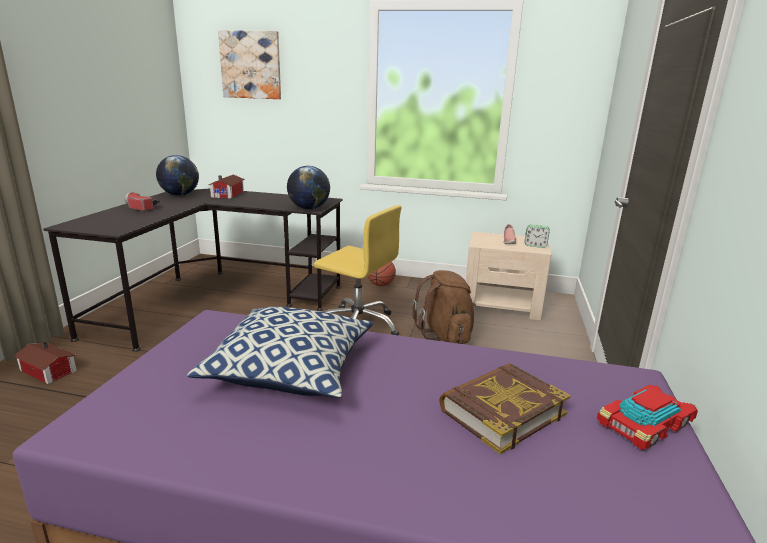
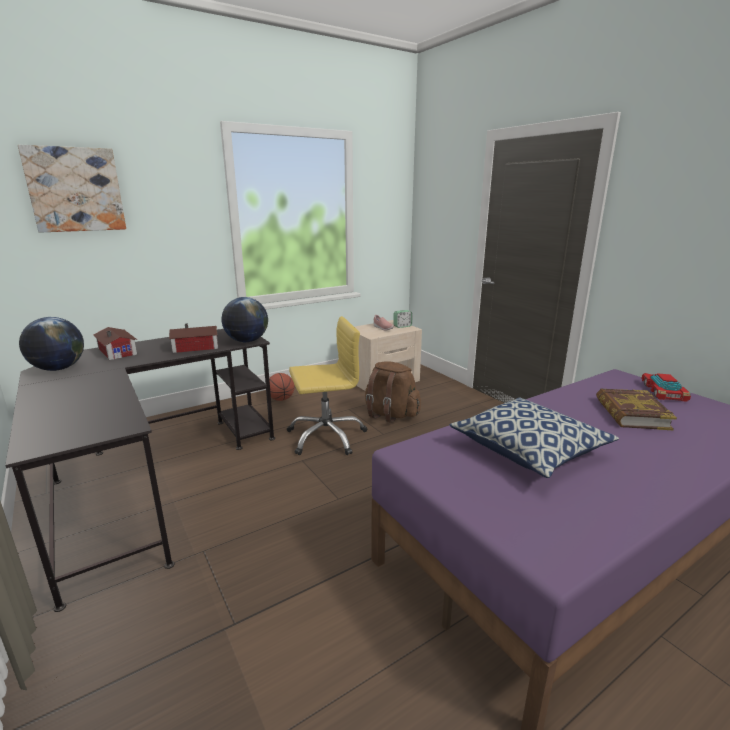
camera: 45 degrees left, 0 degrees up
toy house [13,342,77,384] -> toy house moved to [169,324,218,353]
flashlight [125,192,160,211] -> none

